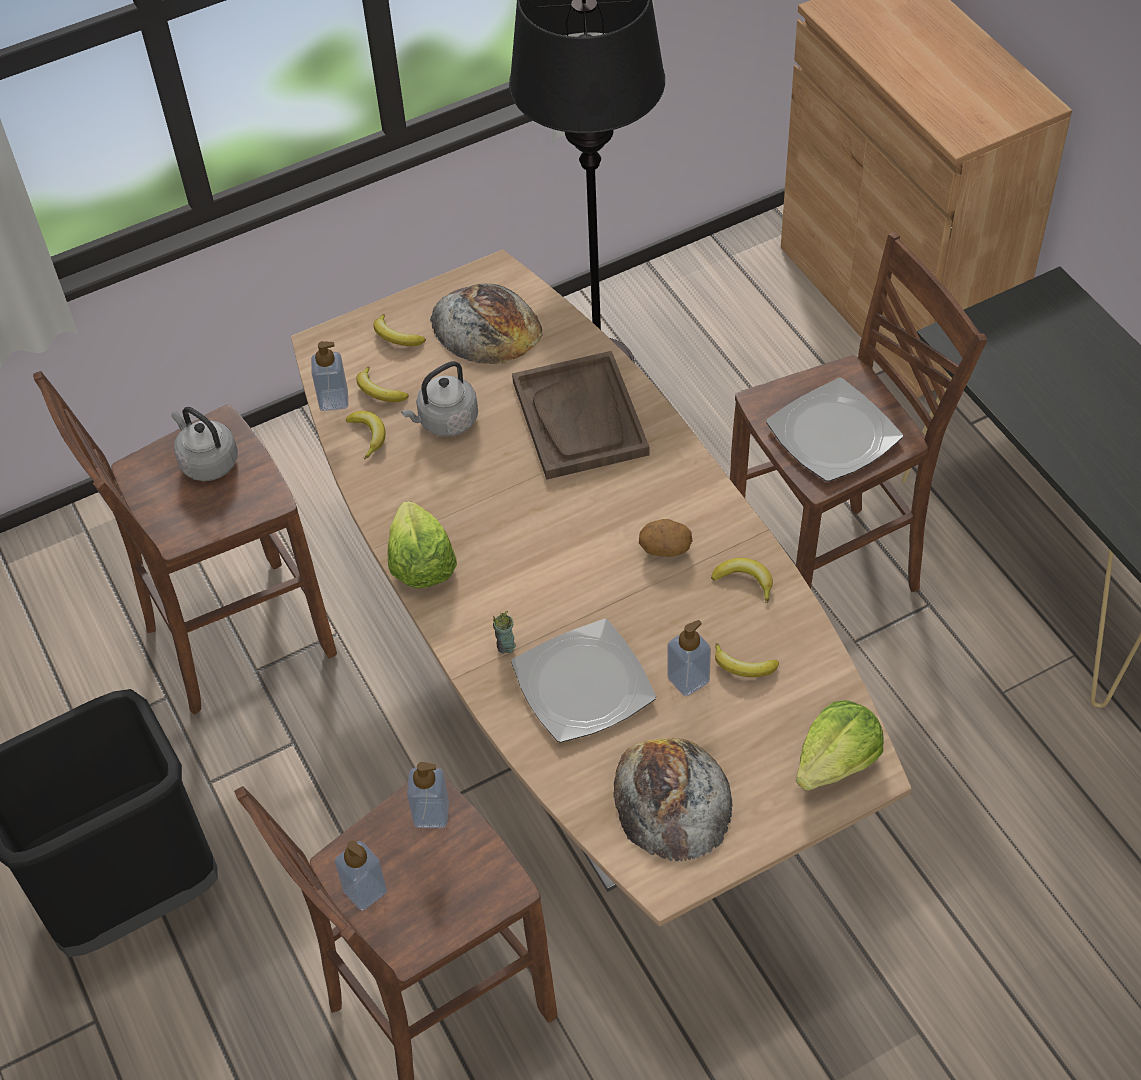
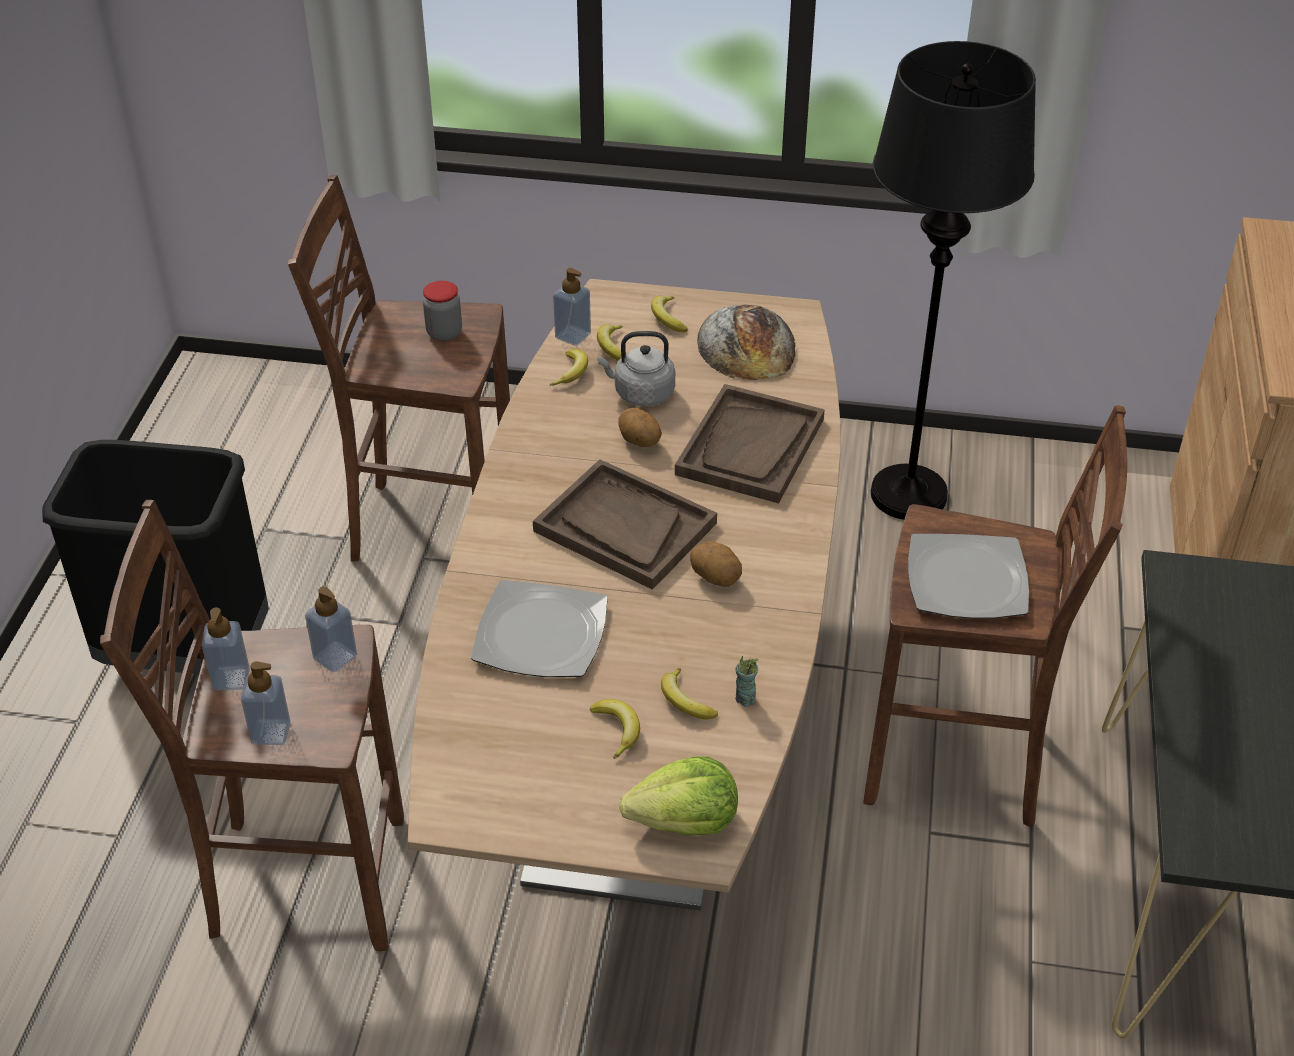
camera: 35 degrees right, 10 degrees down
grey kettle [171,407,238,481] -> jar [423,281,462,341]
lettuce [388,501,457,588] -> none
cup [493,610,516,654] -> cup moved to [736,656,758,707]
bread [613,738,733,862] -> none
soap dispenser [667,620,711,696] -> soap dispenser moved to [241,661,291,745]
banana [711,558,773,603] -> banana moved to [590,699,640,759]
none -> brown tray [533,459,717,590]
none -> potato [618,408,662,447]

